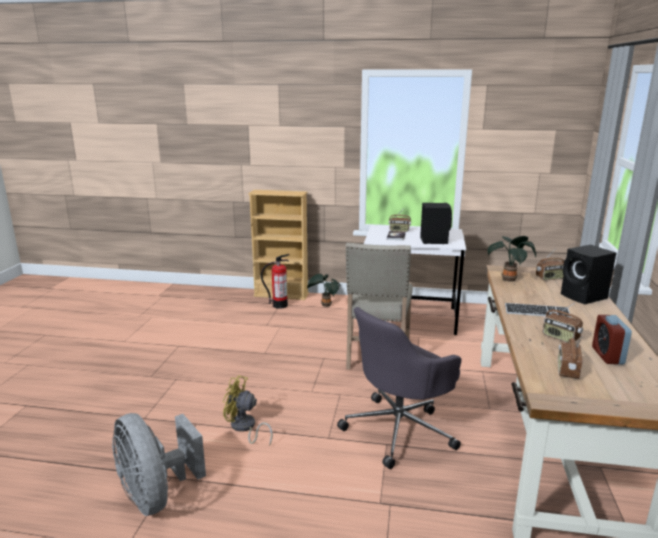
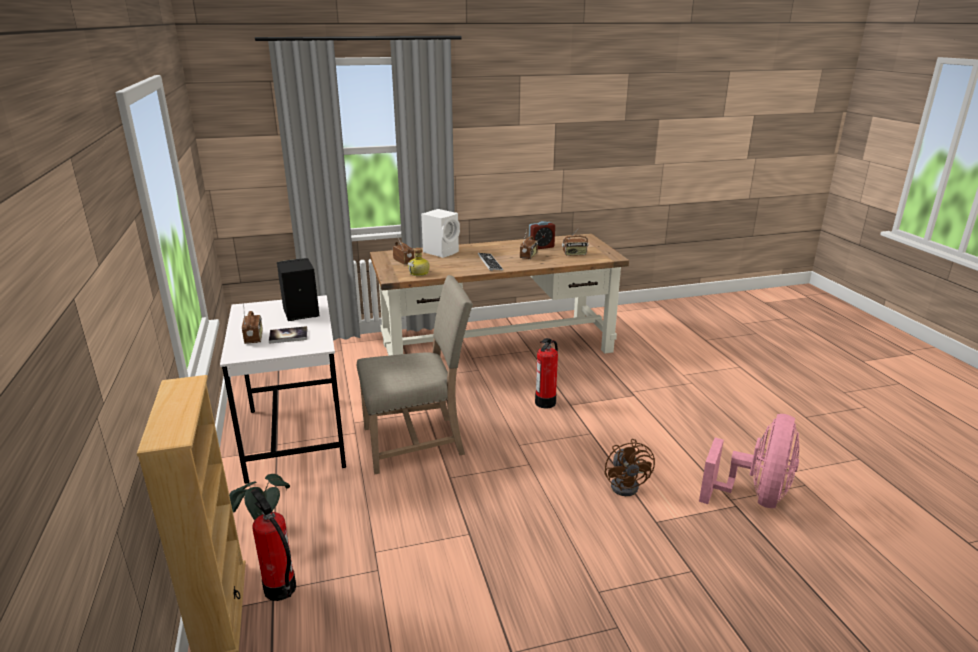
camera: 115 degrees left, 5 degrees up
grey fan [112,413,206,516] -> pink fan [699,414,799,508]
yellow fan [223,375,273,446] -> brown fan [604,439,655,496]
grey office chair [337,307,461,469] -> fire extinguisher [535,338,558,408]
potted plant [488,236,536,282] -> bottle [408,248,430,276]
black speaker [561,245,616,304] -> white speaker [421,209,460,258]

